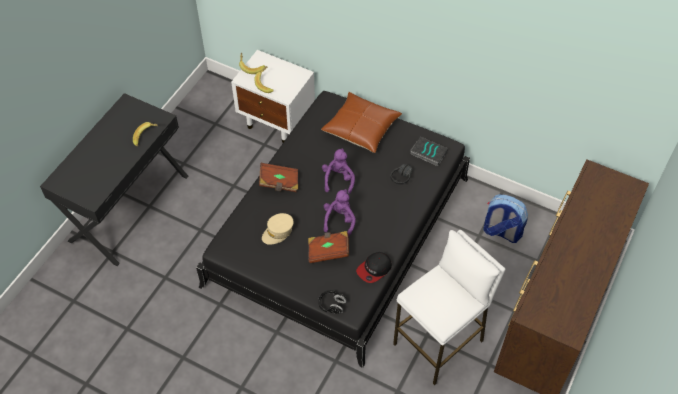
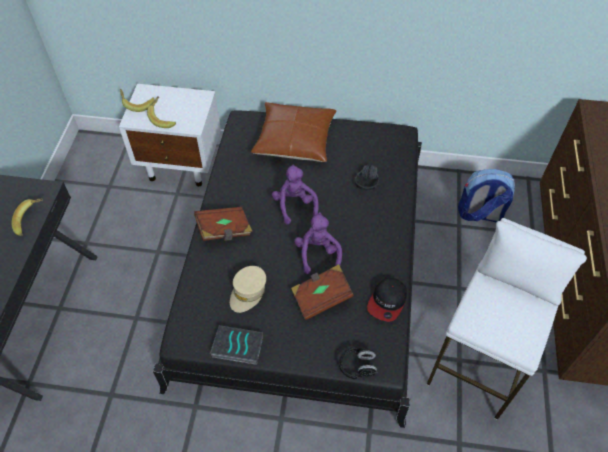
camera: 20 degrees left, 0 degrees up
book [410,137,448,166] -> book moved to [210,325,263,365]

